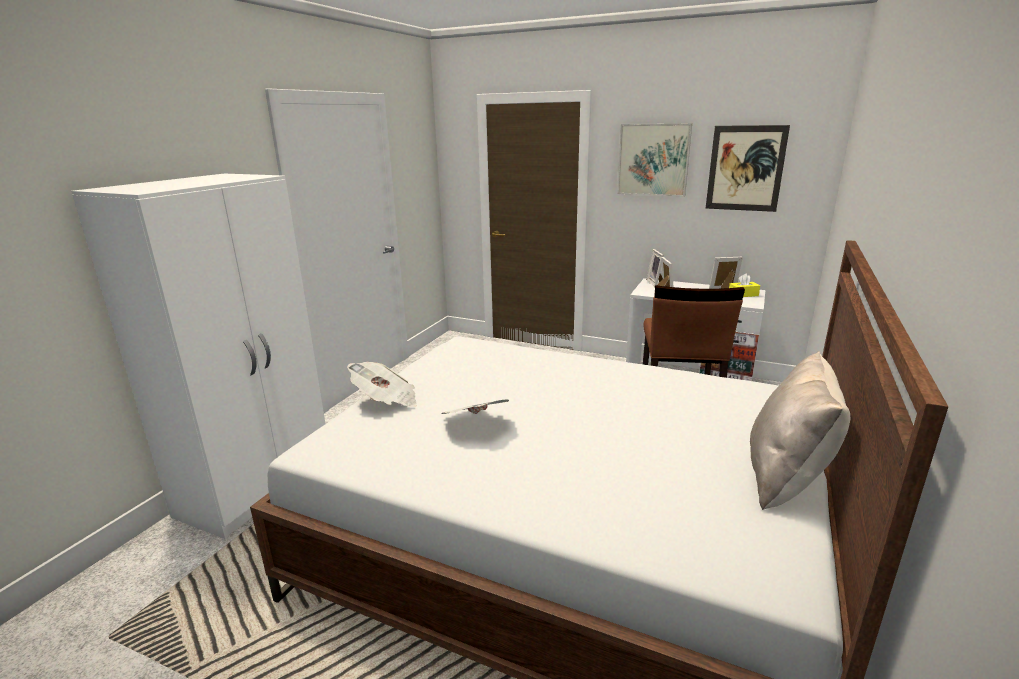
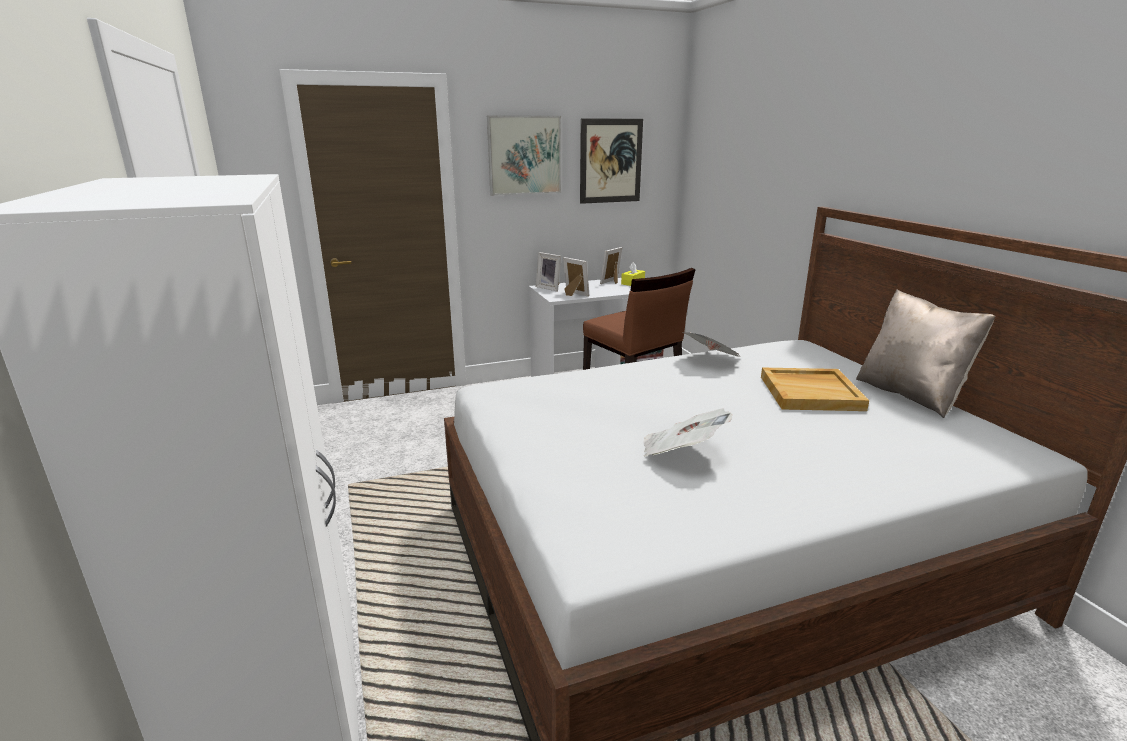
camera: 45 degrees left, 0 degrees up
newspaper [347,362,417,407] -> newspaper moved to [681,332,738,356]
none -> beige tray [761,368,869,411]

